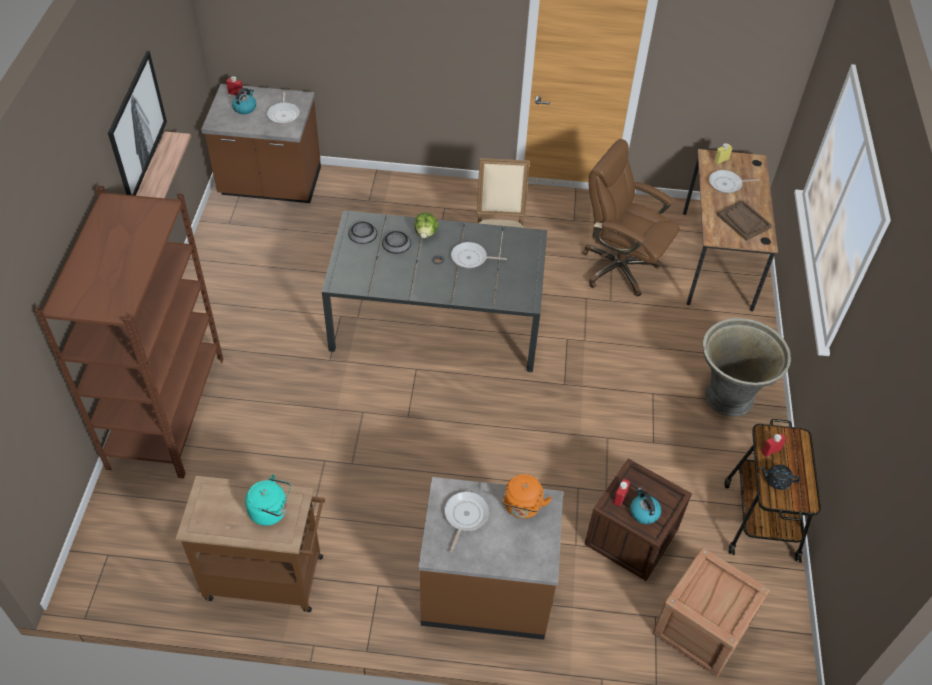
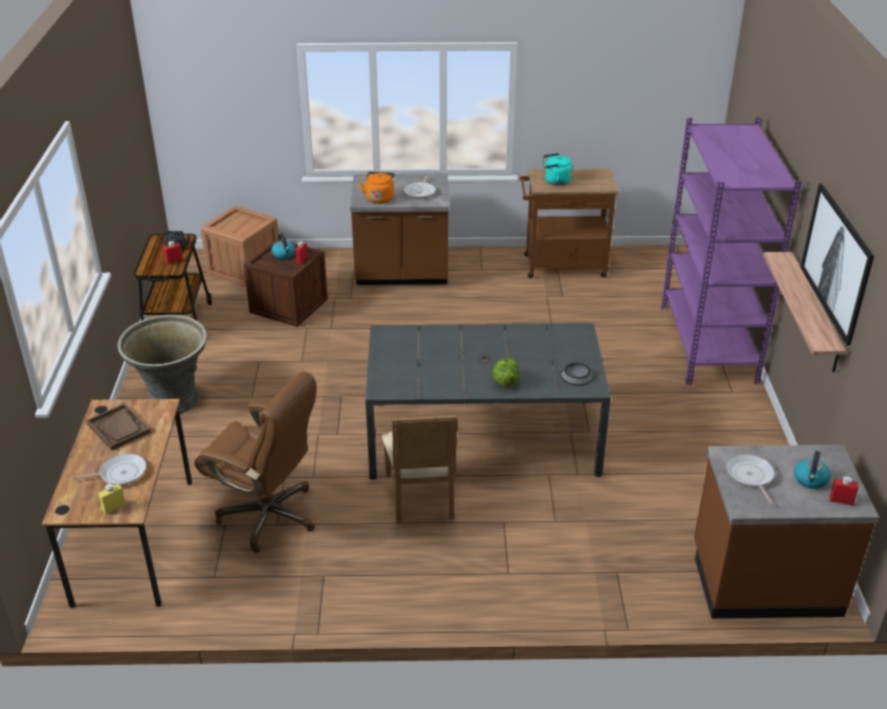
camera: 175 degrees right, 15 degrees down
brown bookcase [35,185,223,478] -> purple bookcase [661,117,802,385]
bowl [382,231,411,254] -> none
frying pan [451,242,507,268] -> none

